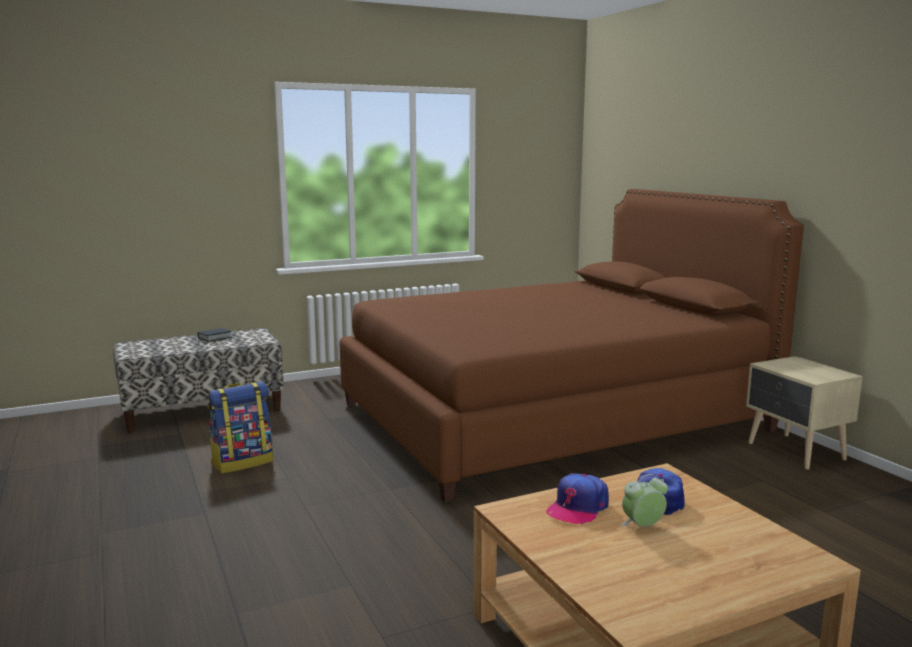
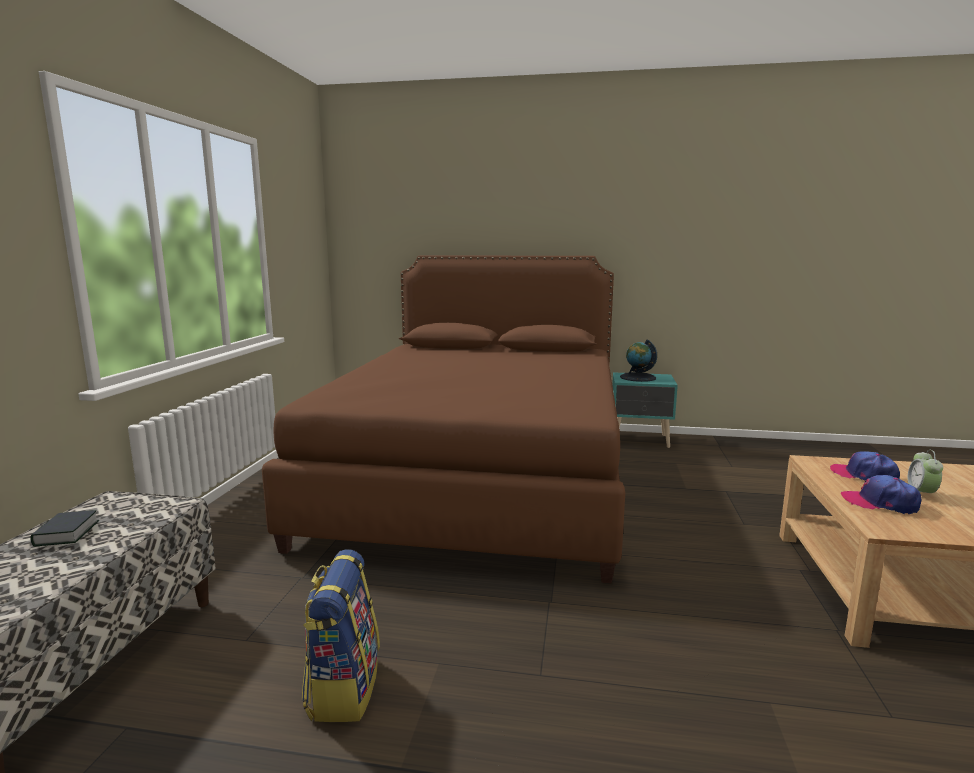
camera: 55 degrees left, 0 degrees up
cap [546,473,609,525] -> cap turned 135 degrees clockwise [841,475,921,514]
beige nightstand [746,356,863,470] -> turquoise nightstand [612,372,678,448]
none -> globe [620,340,657,382]

